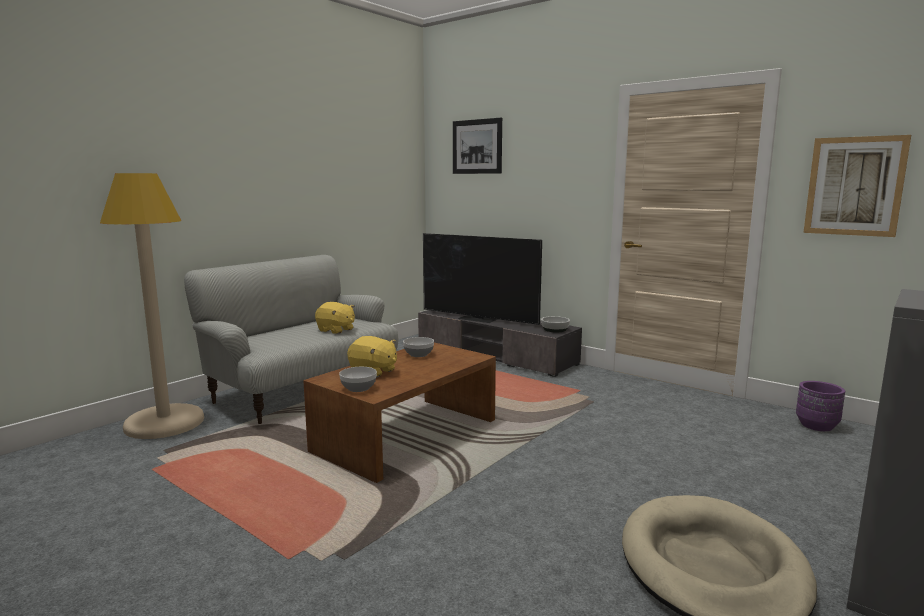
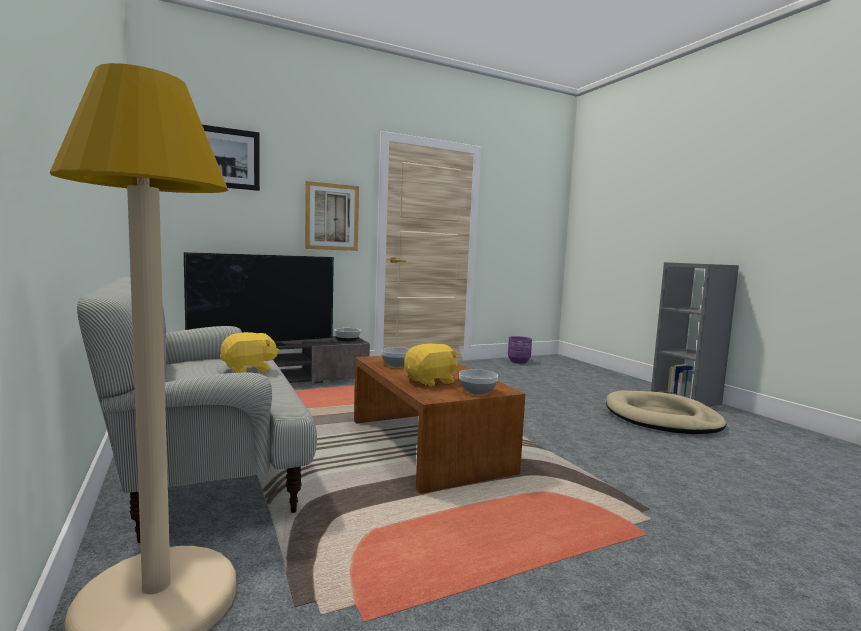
camera: 65 degrees left, 5 degrees down
picture [803,135,911,237] -> picture moved to [305,181,359,251]

